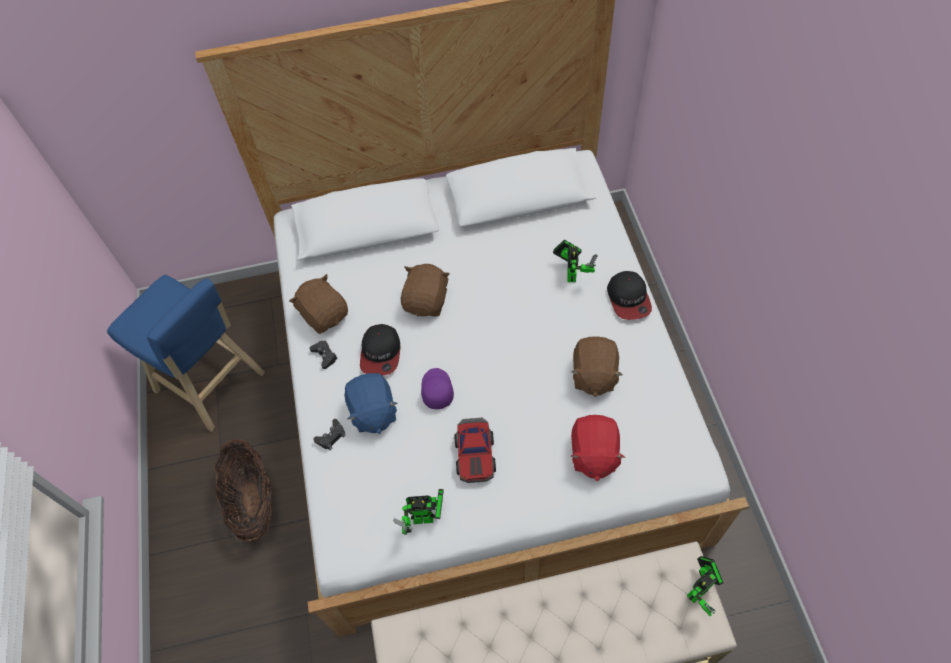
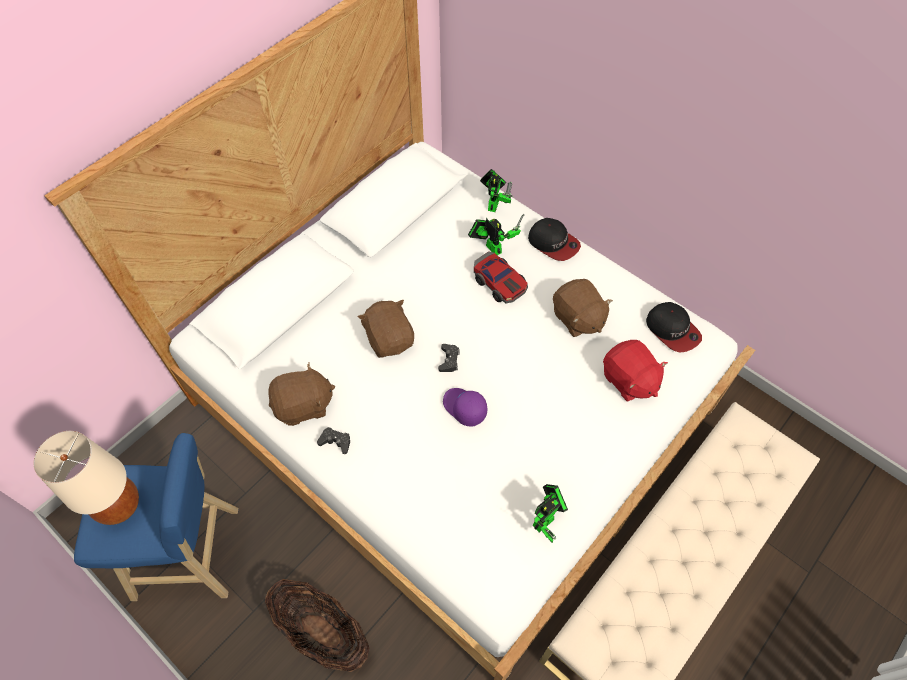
camera: 40 degrees left, 0 degrees up
brown plush toy [289,274,348,334] -> brown plush toy turned 150 degrees clockwise [268,363,335,426]
black game controller [313,419,346,450] -> black game controller moved to [438,344,460,372]
blue plush toy [344,373,397,434] -> none
cap [360,324,401,376] -> cap moved to [646,302,702,353]
toy car [454,418,496,483] -> toy car moved to [474,251,528,304]
toy robot [687,556,724,616] -> toy robot moved to [480,169,513,212]
none -> beige table lamp [34,431,139,525]

